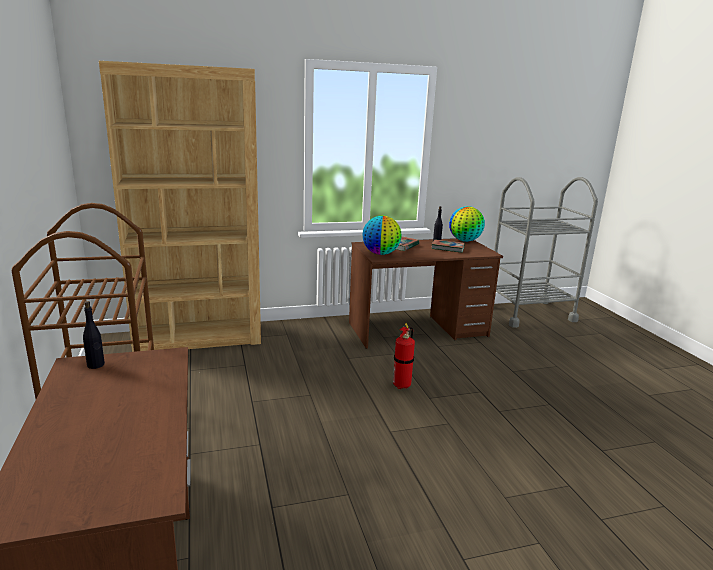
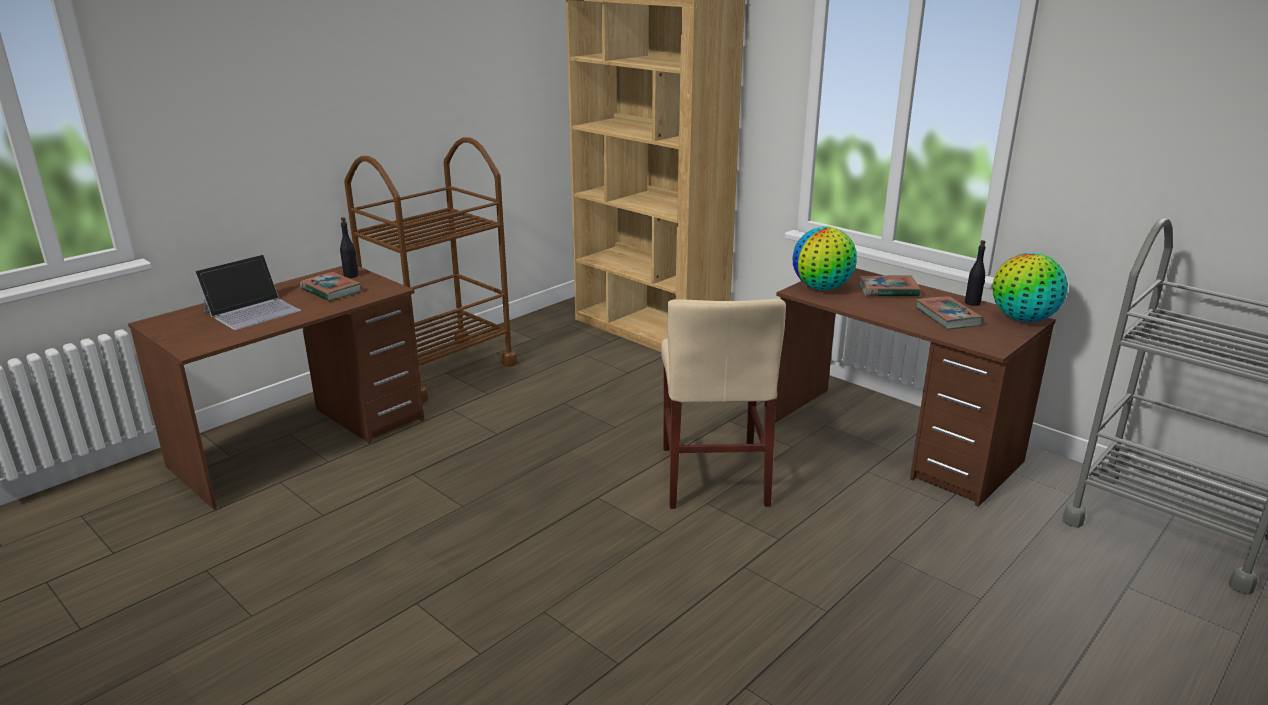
camera: 60 degrees right, 5 degrees up
fire extinguisher [393,323,415,389] -> beige chair [661,299,786,509]
none -> laptop [194,254,301,330]
none -> book [300,272,362,301]

